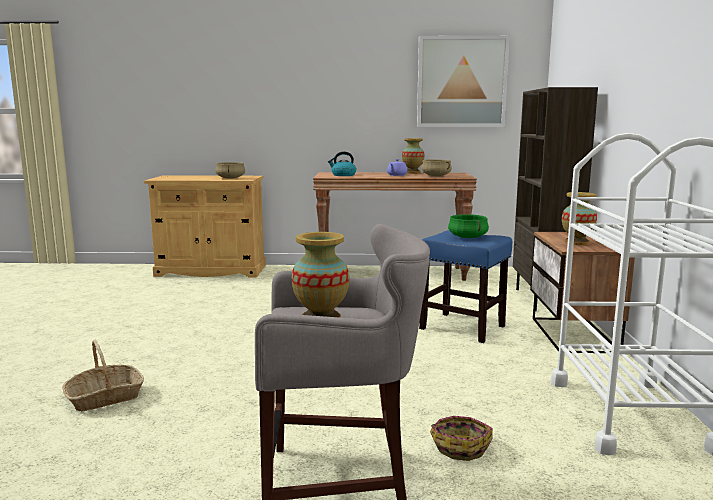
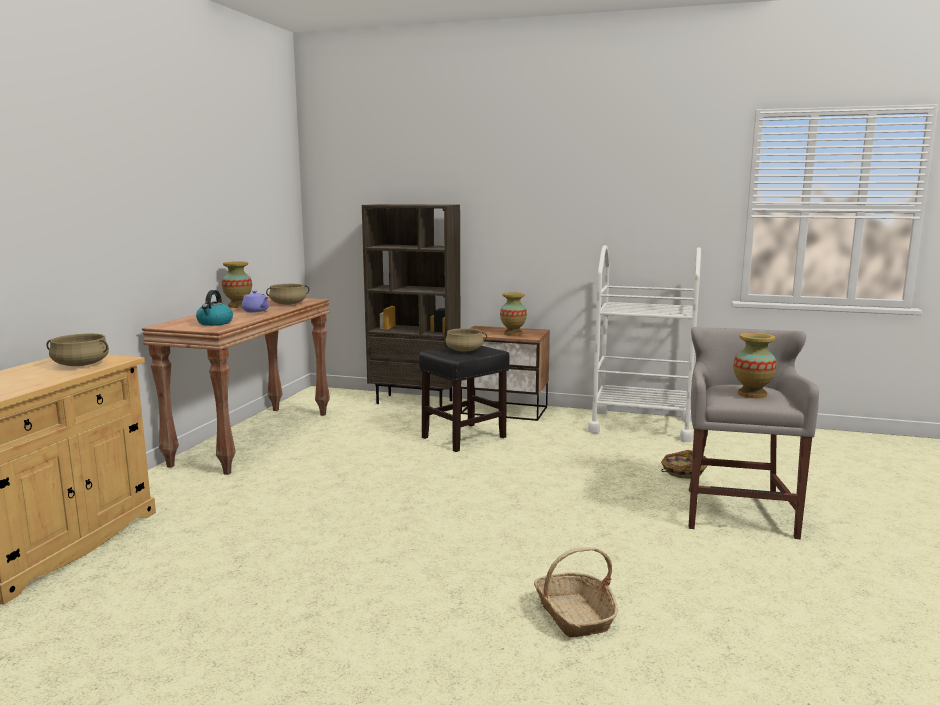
camera: 75 degrees left, 0 degrees up
picture [417,35,510,127] -> none
blue stool [419,230,512,343] -> black stool [419,346,510,452]
green cooking pot [448,214,489,238] -> beige cooking pot [442,328,487,352]

